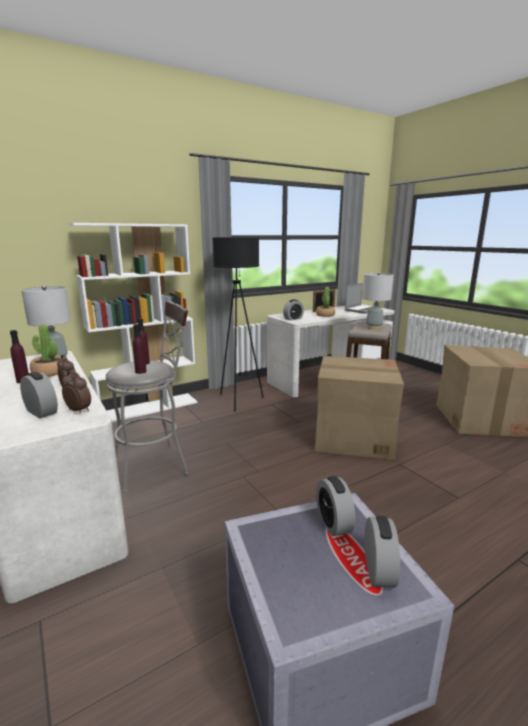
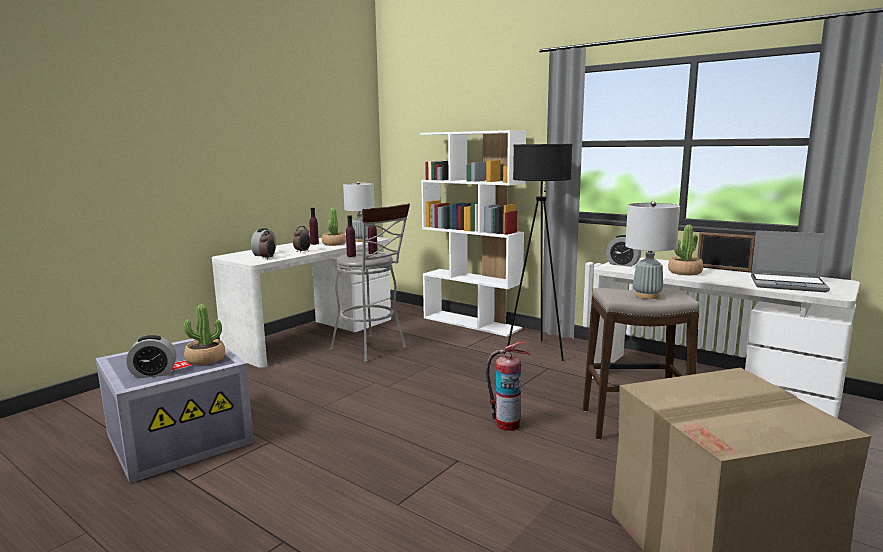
camera: 70 degrees right, 5 degrees down
cardboard box [315,356,404,460] -> fire extinguisher [486,341,530,431]
alarm clock [316,476,356,536] -> potted plant [184,304,225,365]

